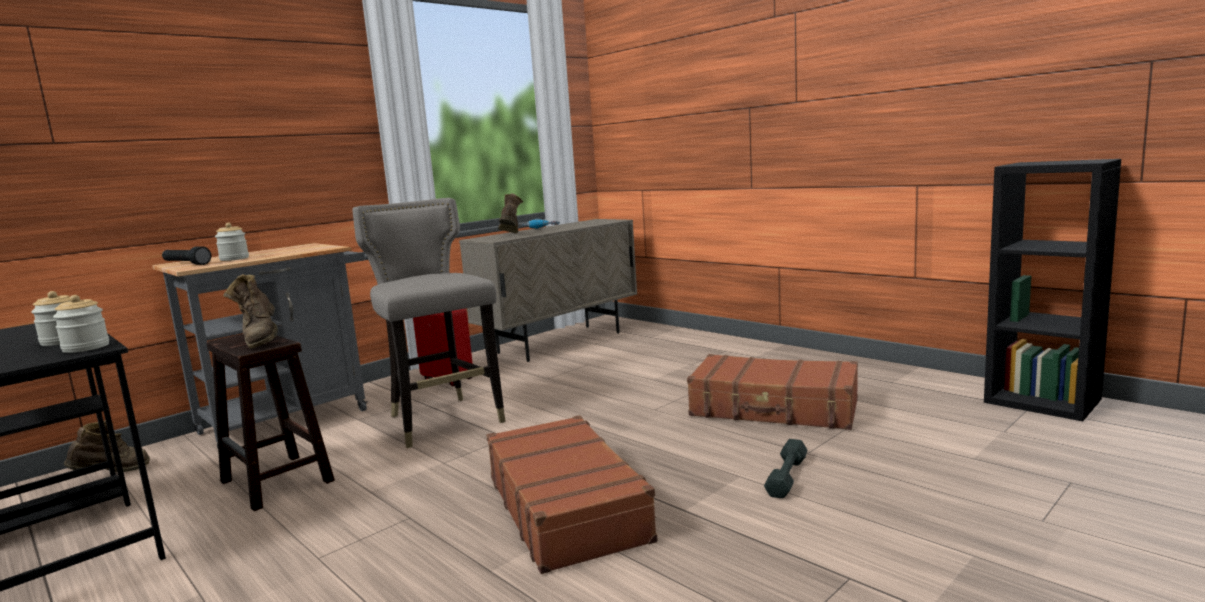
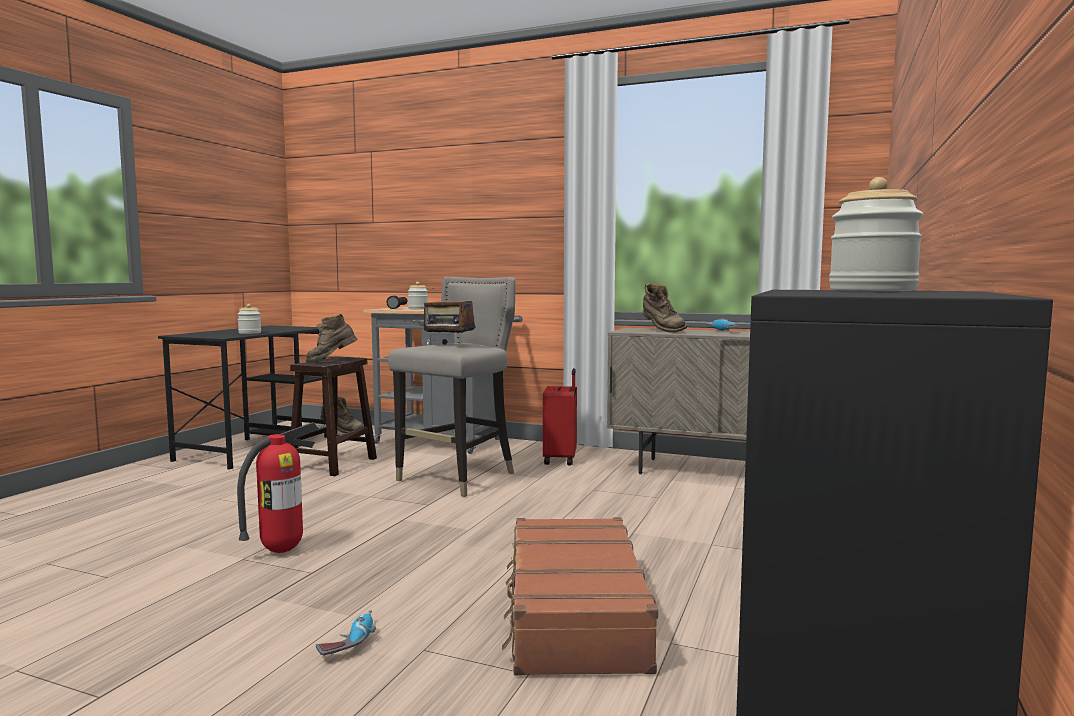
camera: 65 degrees right, 5 degrees down
jar [53,295,109,353] -> jar moved to [829,177,923,291]
brown suitcase [486,415,657,574] -> fire extinguisher [237,422,318,553]
brown boot [498,193,523,233] -> brown boot turned 90 degrees clockwise [643,283,687,333]
grey dumbbell [764,439,808,498] -> power drill [316,610,376,655]
none -> radio [424,288,476,345]

